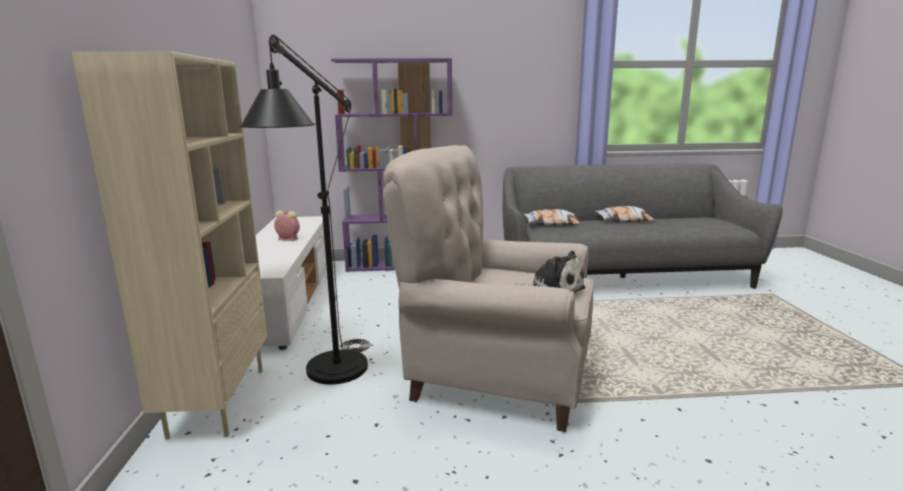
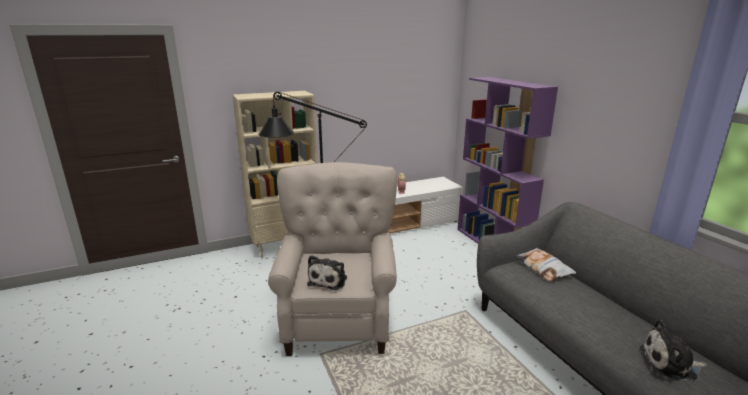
camera: 70 degrees right, 5 degrees up
pillow [595,206,655,222] -> none
none -> plush toy [640,320,707,380]

